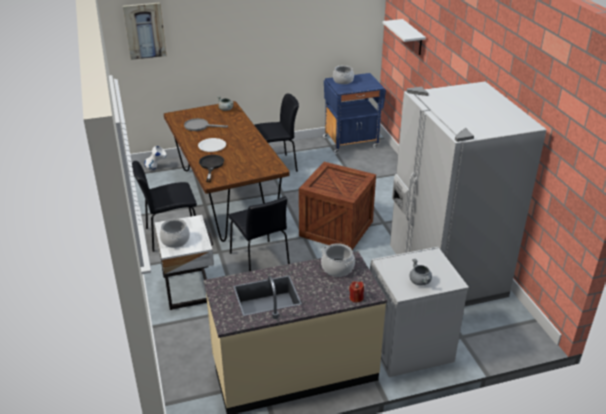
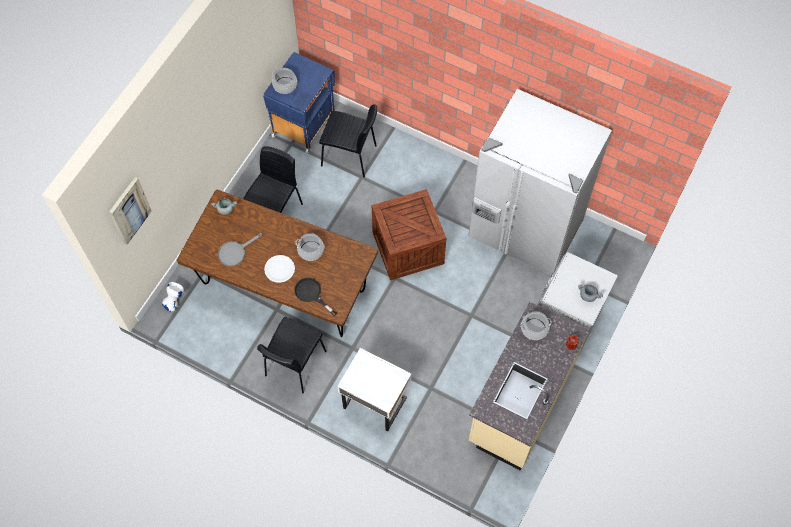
camera: 45 degrees left, 30 degrees up
cooking pot [160,219,190,248] -> cooking pot moved to [295,233,325,261]
black chair [228,196,290,271] -> black chair moved to [319,104,377,178]
white shelf [383,19,426,55] -> none

